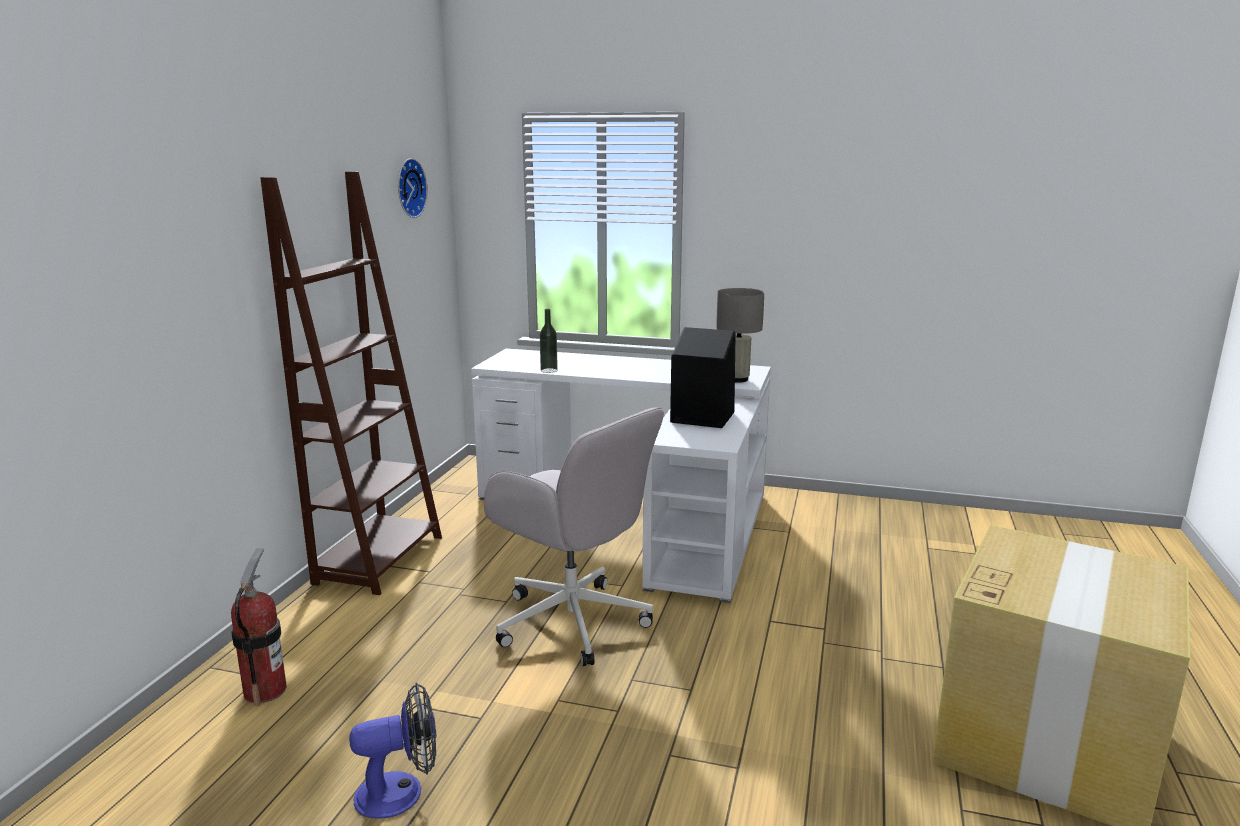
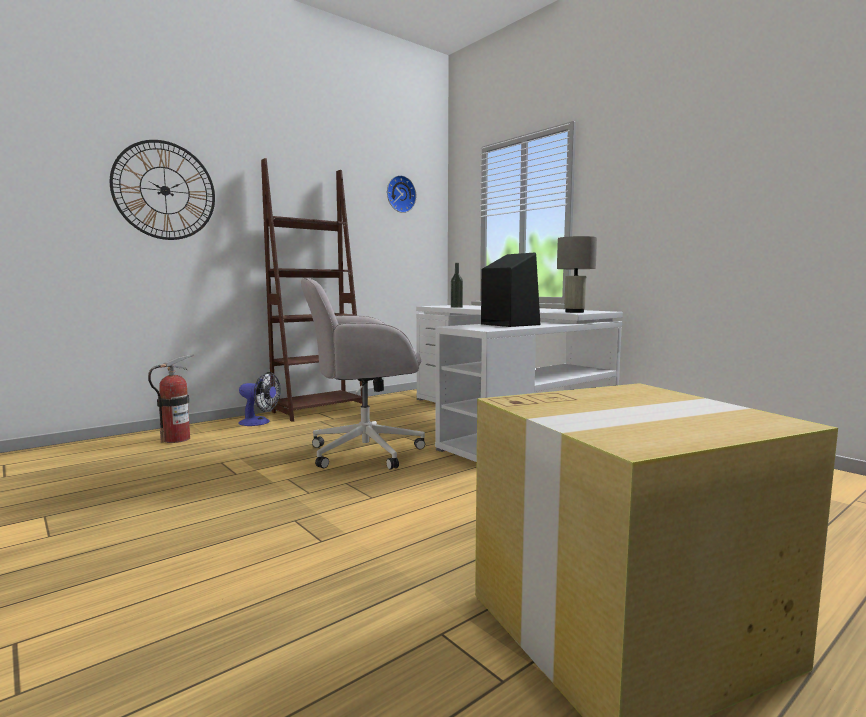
camera: 35 degrees right, 10 degrees down
fan [349,683,436,819] -> fan moved to [238,372,281,426]
grey office chair [484,408,664,666] -> grey office chair turned 90 degrees clockwise [301,277,425,470]
none -> wall clock [110,140,215,240]

